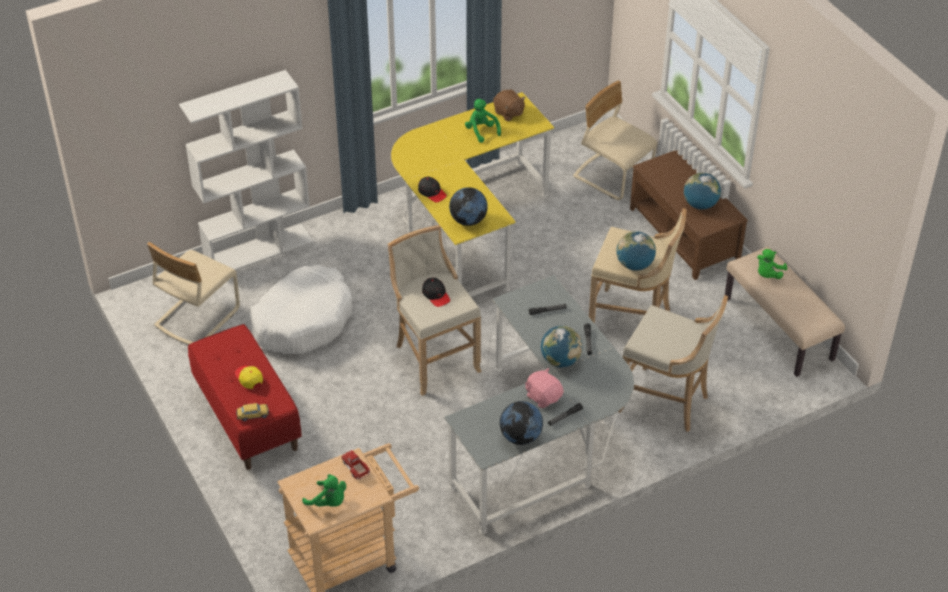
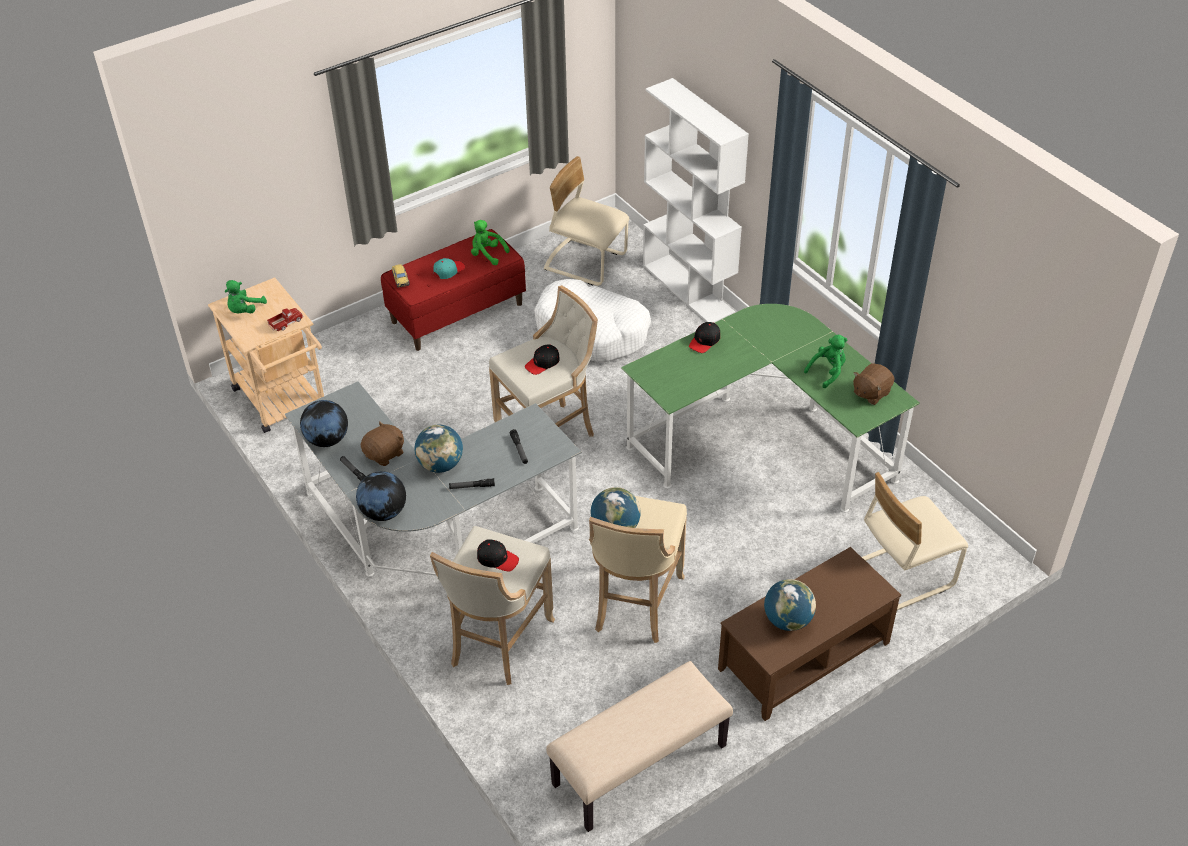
camera: 85 degrees right, 0 degrees up
yellow cap [235,366,263,389] -> turquoise cap [434,258,465,279]
yellow desk [391,92,554,297] -> green desk [621,304,920,512]
globe [449,187,488,226] -> globe moved to [356,471,406,521]
pink plush toy [525,368,564,408] -> brown plush toy [361,421,404,466]
beige chair [573,81,657,200] -> beige chair turned 150 degrees counterclockwise [862,472,968,610]
green plush toy [757,249,787,279] -> green plush toy moved to [471,220,510,265]
none -> black cap [477,539,519,571]

